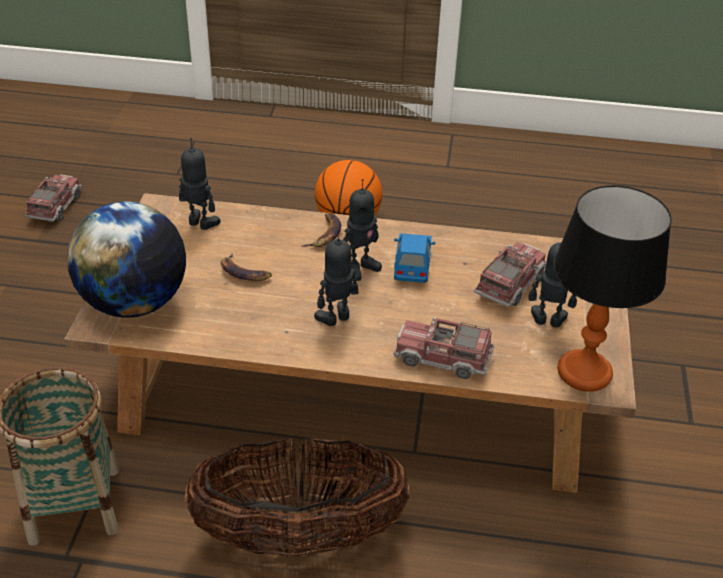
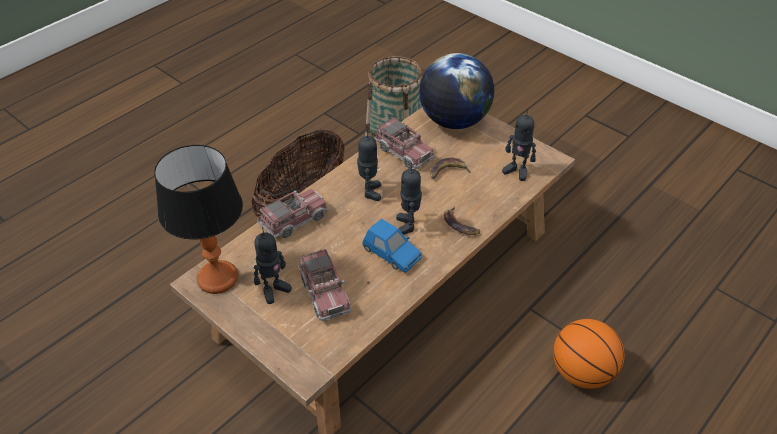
camera: 125 degrees right, 5 degrees up
toy truck [25,175,82,222] -> toy truck moved to [374,117,434,169]
toy robot [179,138,221,230] -> toy robot turned 60 degrees clockwise [502,108,536,181]

